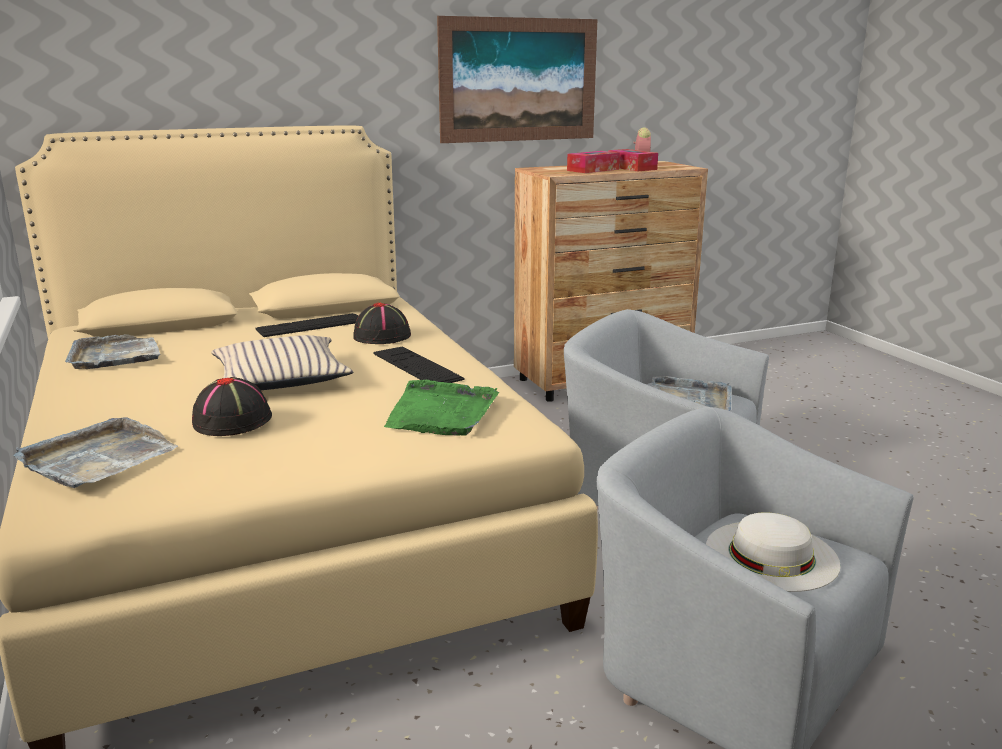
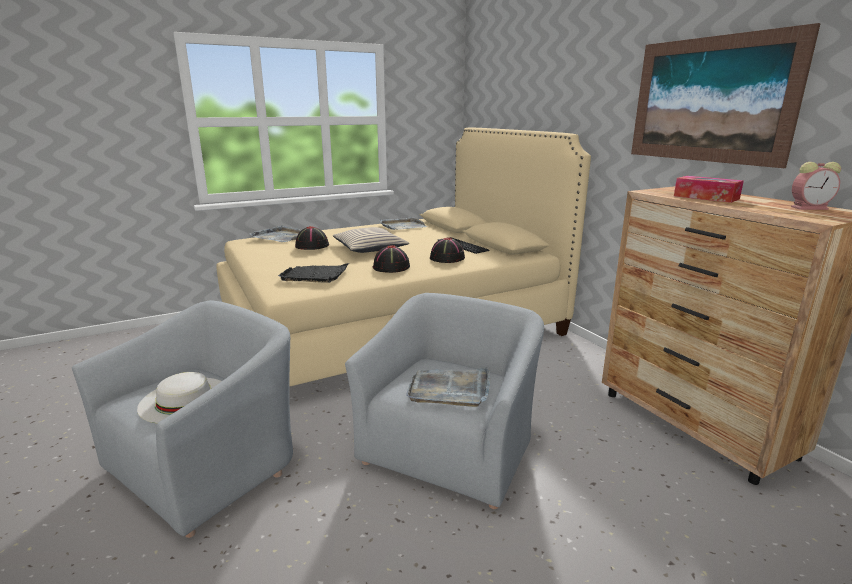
camera: 85 degrees right, 0 degrees up
keyboard [374,346,464,383] -> black hat [373,245,410,273]
green tray [384,380,499,436] -> black tray [278,263,349,283]
tissue box [608,149,658,171] -> none

